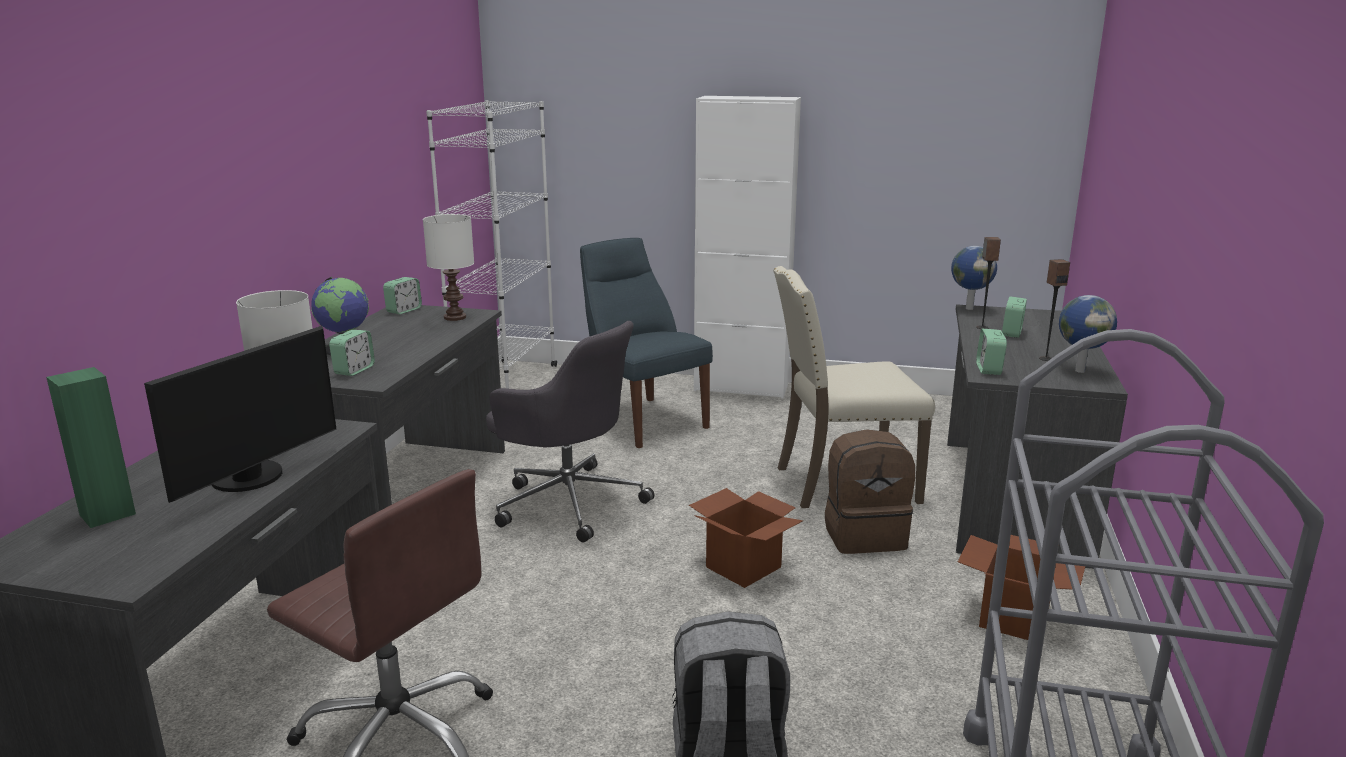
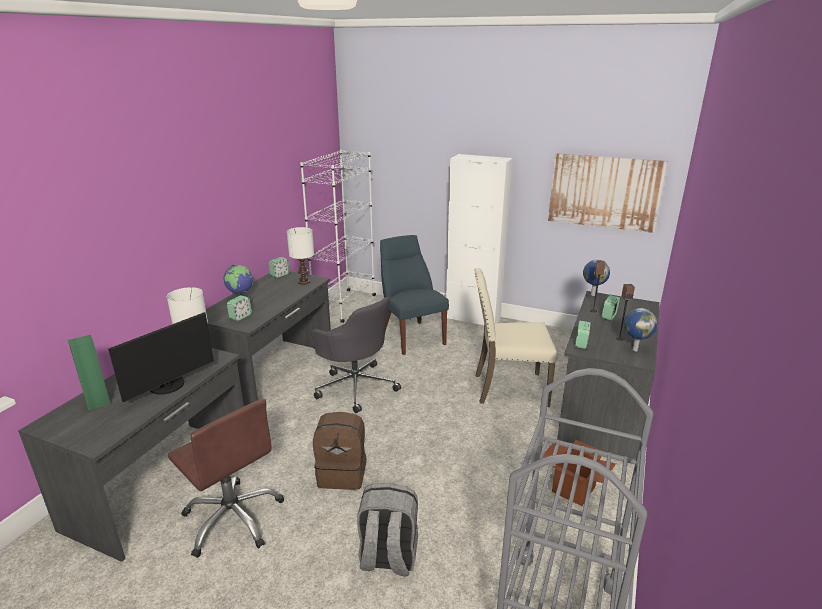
camera: 10 degrees right, 5 degrees up
cardboard box [689,488,803,588] -> none
brown backpack [825,429,915,554] -> brown backpack moved to [313,412,367,490]
none -> picture [548,153,668,233]

